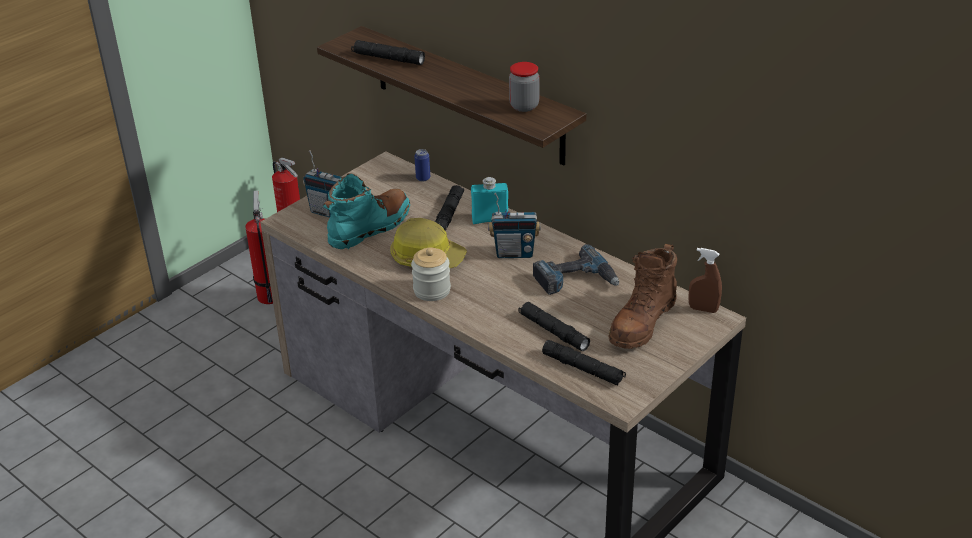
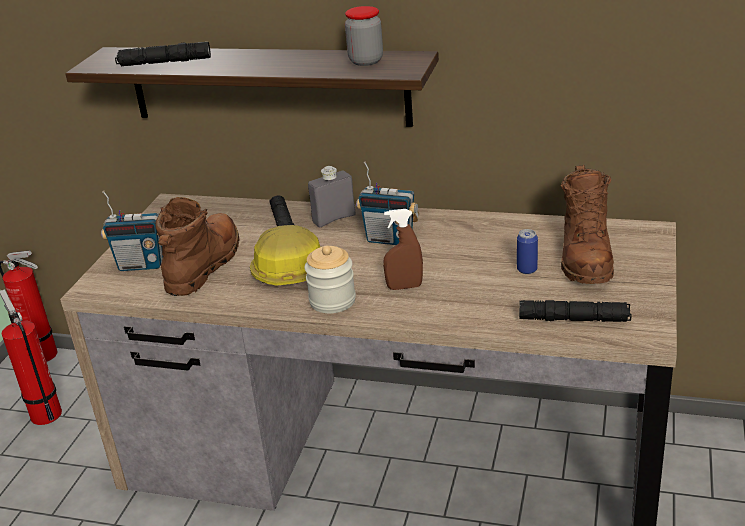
camera: 25 degrees left, 5 degrees down
turquoise boot [323,173,410,249] -> brown boot [156,197,240,296]
can [414,149,430,181] -> can moved to [517,229,538,274]
turquoise bottle [471,177,508,224] -> grey bottle [308,166,356,228]
radio [488,193,541,258] -> radio turned 45 degrees clockwise [356,161,419,245]
black flashlight [518,302,590,351] -> none
power drill [533,244,619,295] -> none
brown spray bottle [688,248,722,313] -> brown spray bottle moved to [383,209,423,290]

